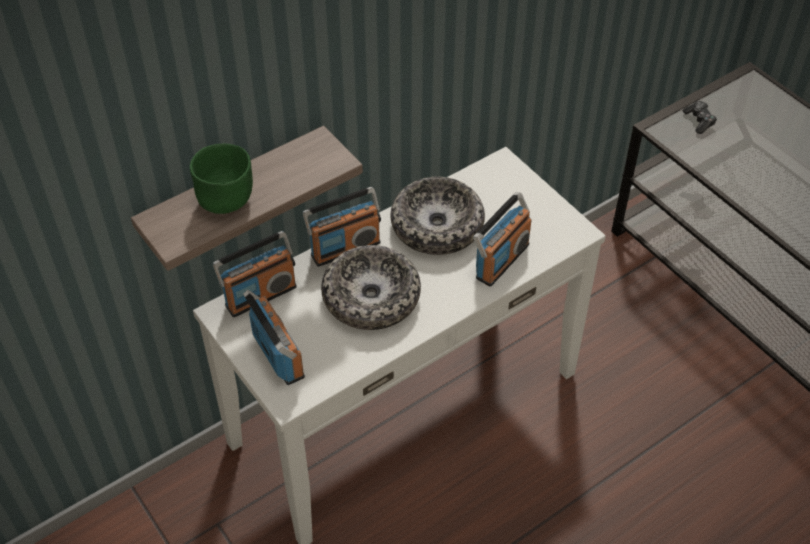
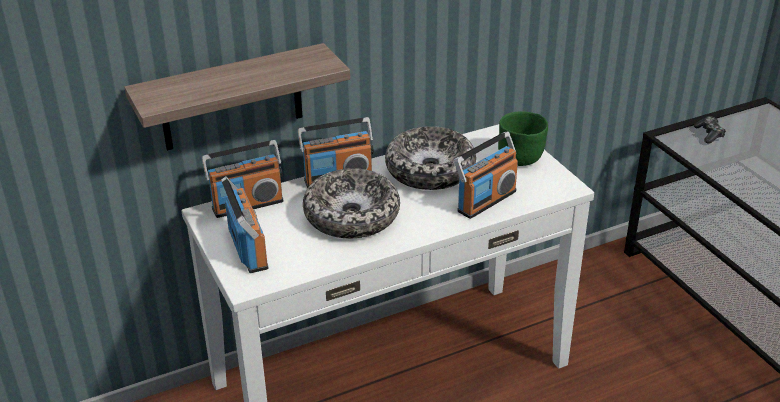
camera: 10 degrees right, 15 degrees down
green bowl [190,144,253,214] -> green bowl moved to [498,111,548,166]

